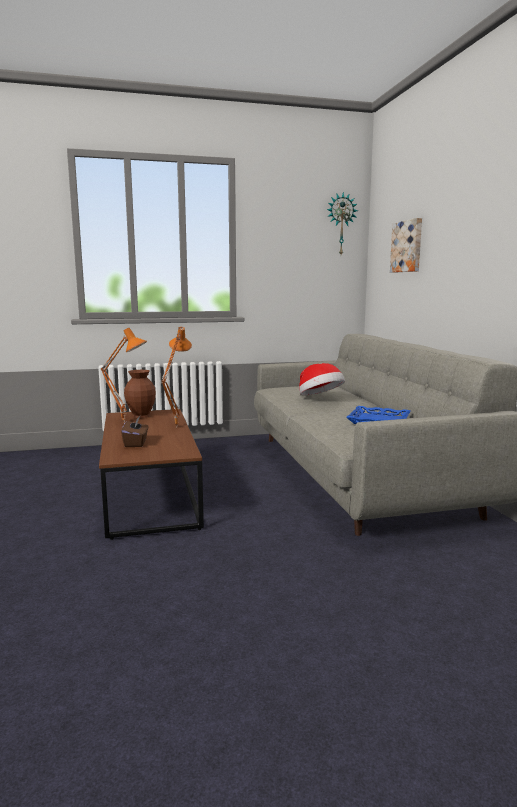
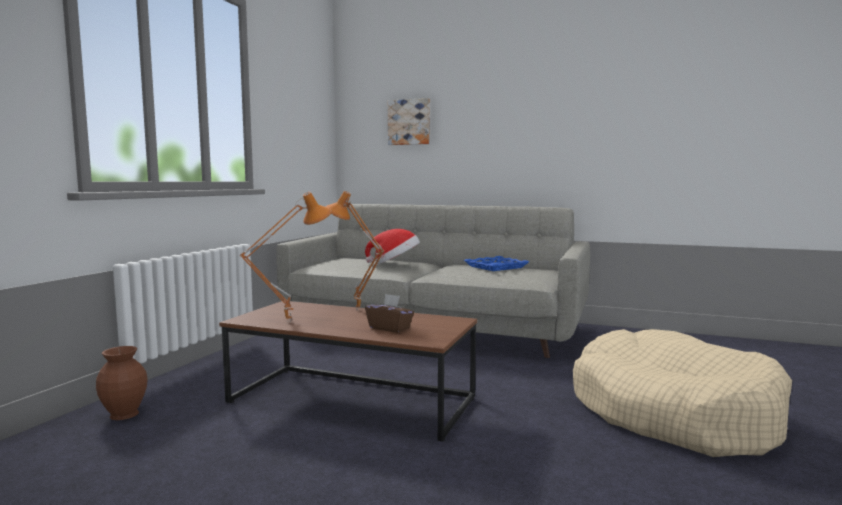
camera: 55 degrees left, 5 degrees down
brown vase [124,370,156,418] -> brown vase moved to [96,346,148,420]
wall clock [327,192,358,255] -> none
none -> beige dog bed [573,329,792,457]

